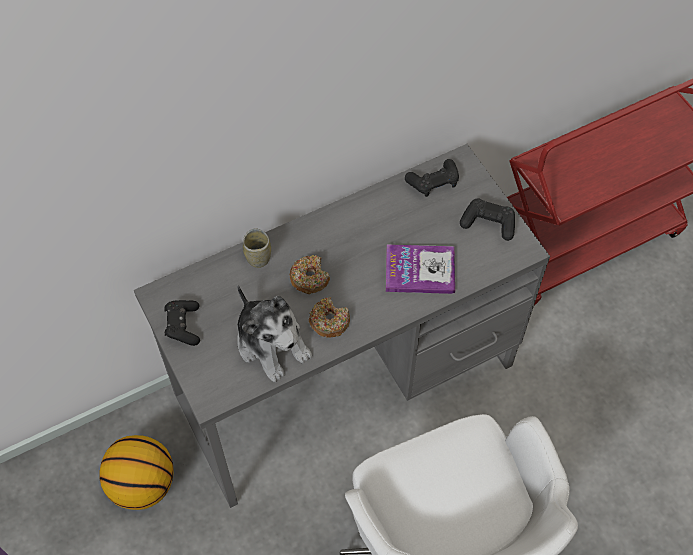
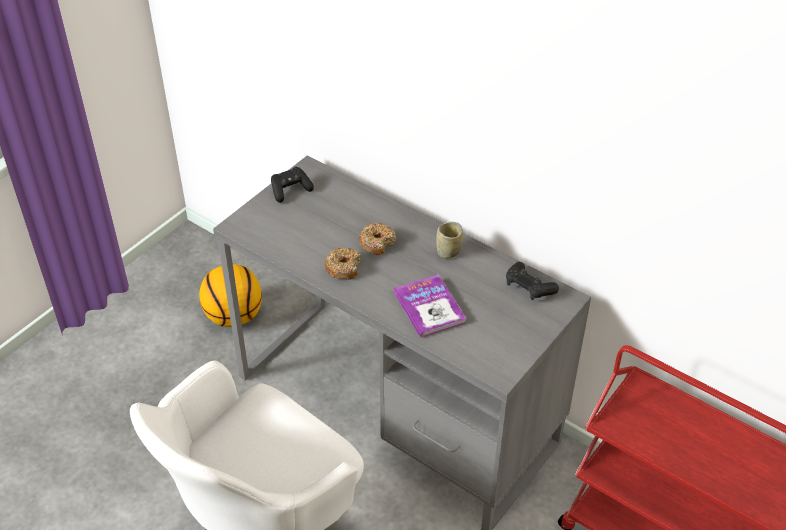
camera: 65 degrees right, 15 degrees down
plush toy [237,285,312,382] -> none
cup [243,229,271,268] -> cup moved to [436,222,463,258]
black game controller [460,198,515,241] -> none

